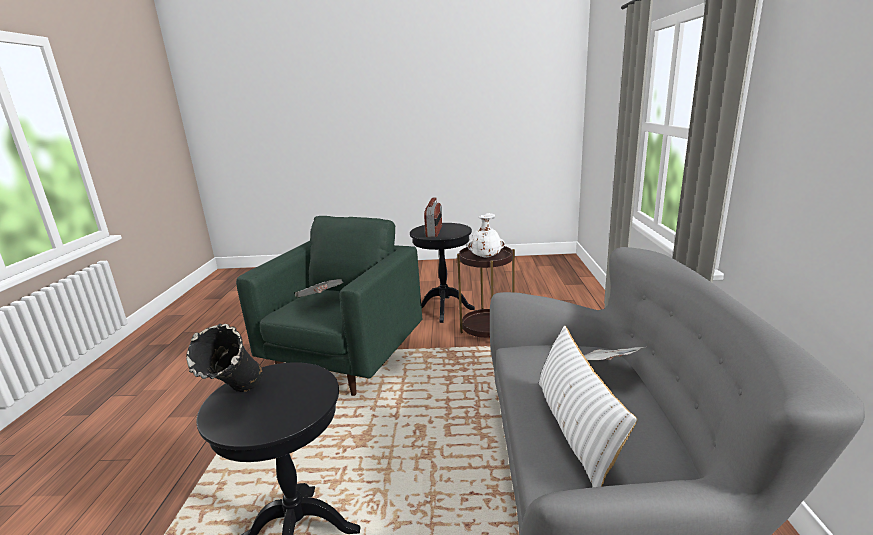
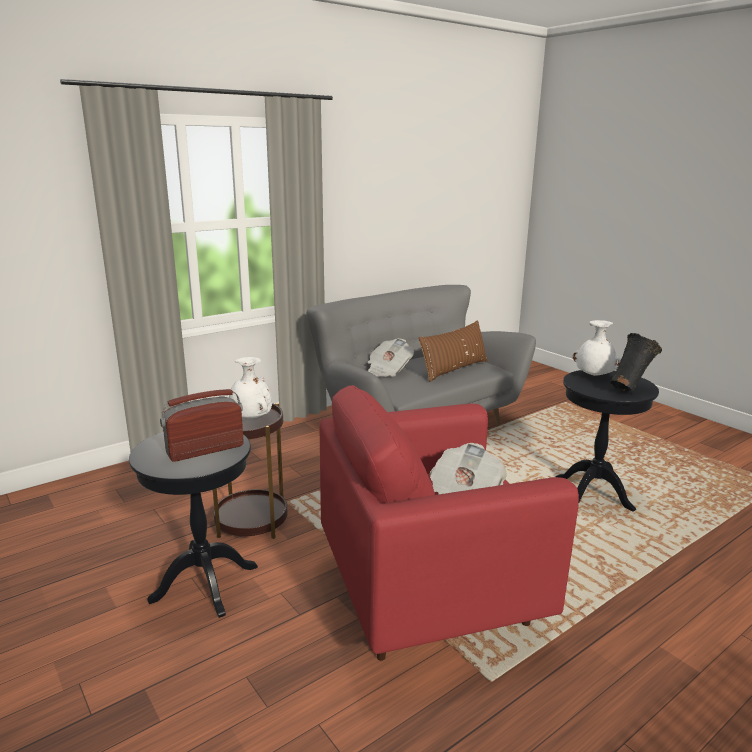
camera: 130 degrees left, 0 degrees up
green armchair [236,216,422,396] -> red armchair [320,385,579,661]
white pillow [539,326,638,487] -> brown pillow [418,320,488,382]
none -> white vase [572,320,621,376]

